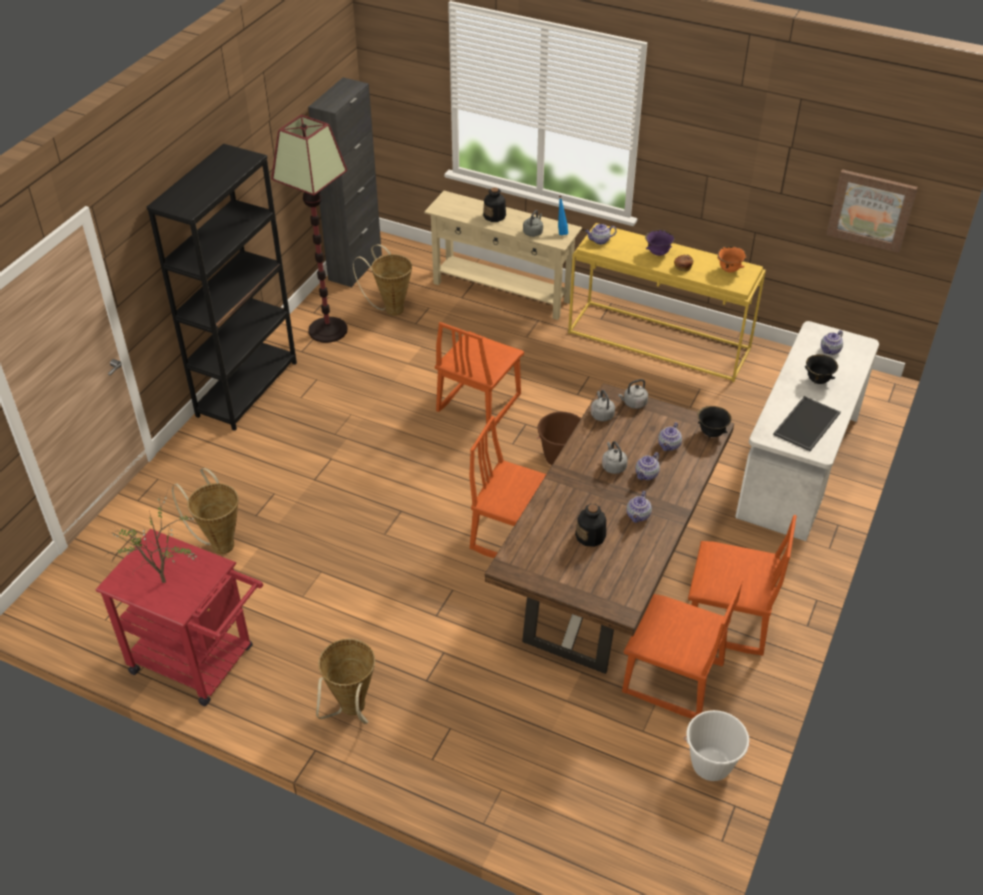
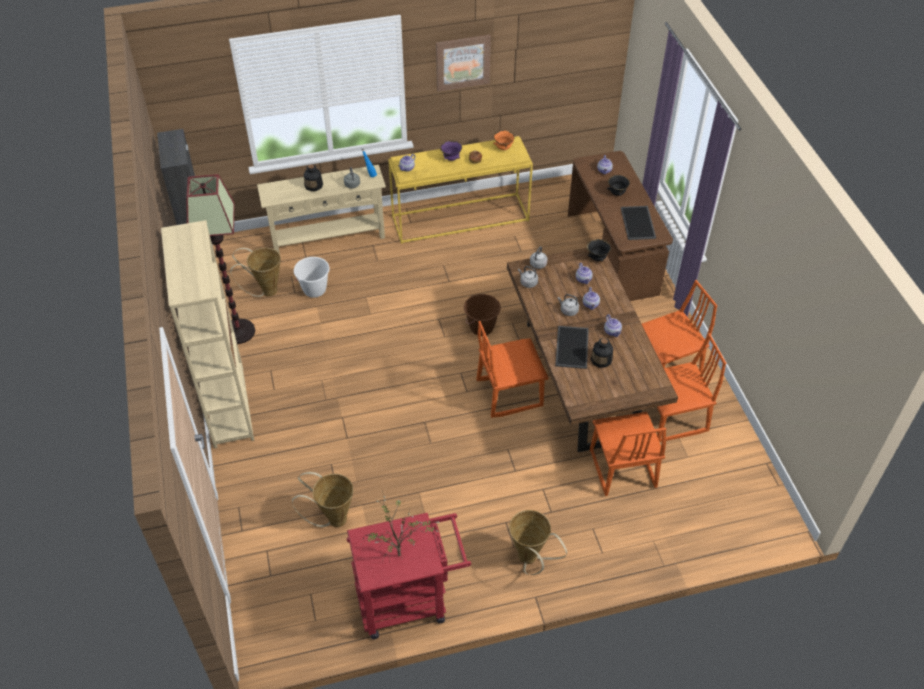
camera: 40 degrees left, 5 degrees up
black bookcase [147,144,297,431] -> beige bookcase [161,220,254,449]
orange chair [435,322,524,432] -> orange chair moved to [590,412,666,496]
white bucket [684,710,749,781] -> white bucket moved to [294,257,330,298]
white desk [735,321,879,541] -> brown desk [568,151,673,301]
picture [826,169,918,253] -> picture moved to [436,35,491,92]
none -> tray [555,326,589,369]

